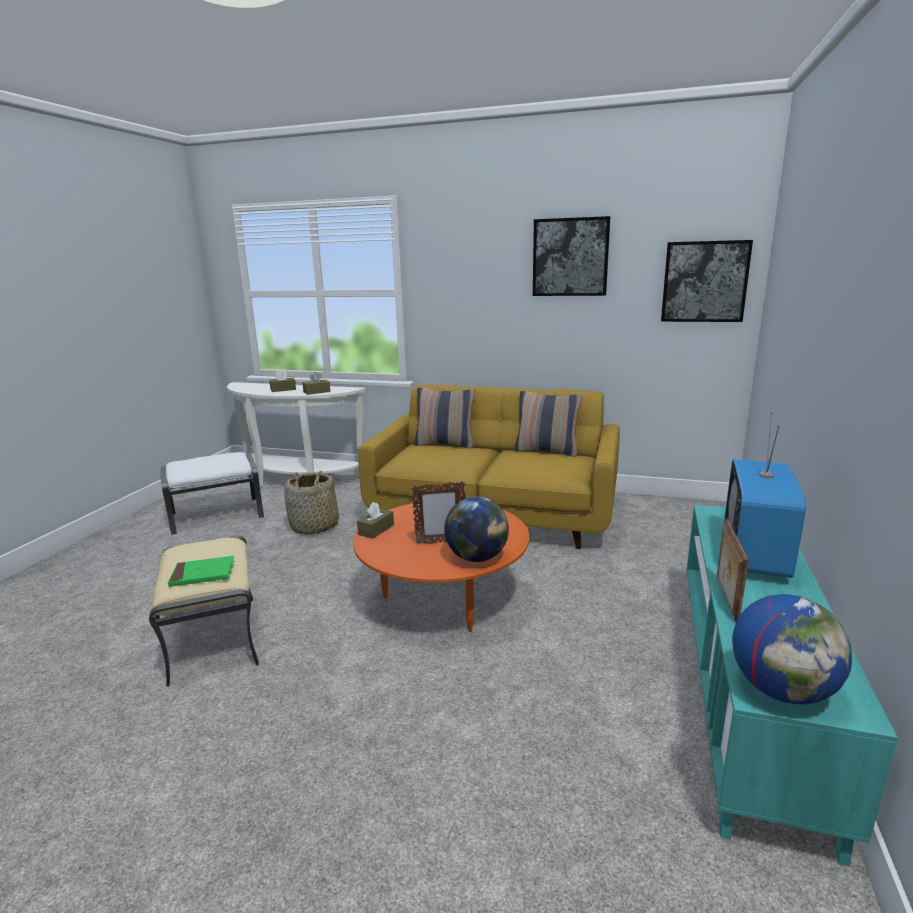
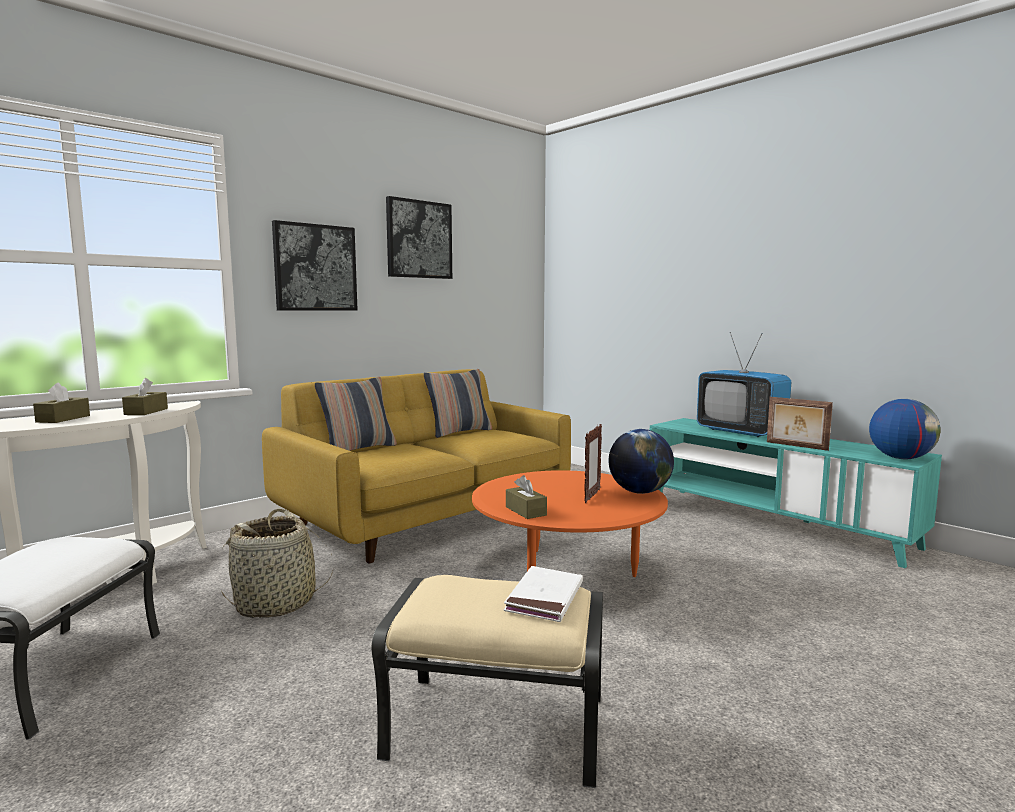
camera: 60 degrees left, 10 degrees down
green book [168,556,235,587] -> white book [504,566,583,622]
picture [661,240,753,322] -> picture moved to [272,220,358,311]

